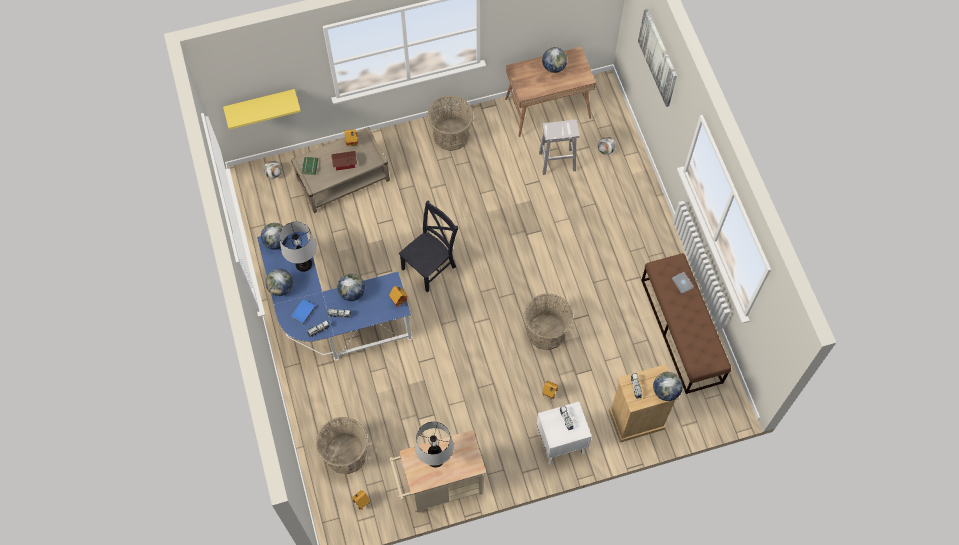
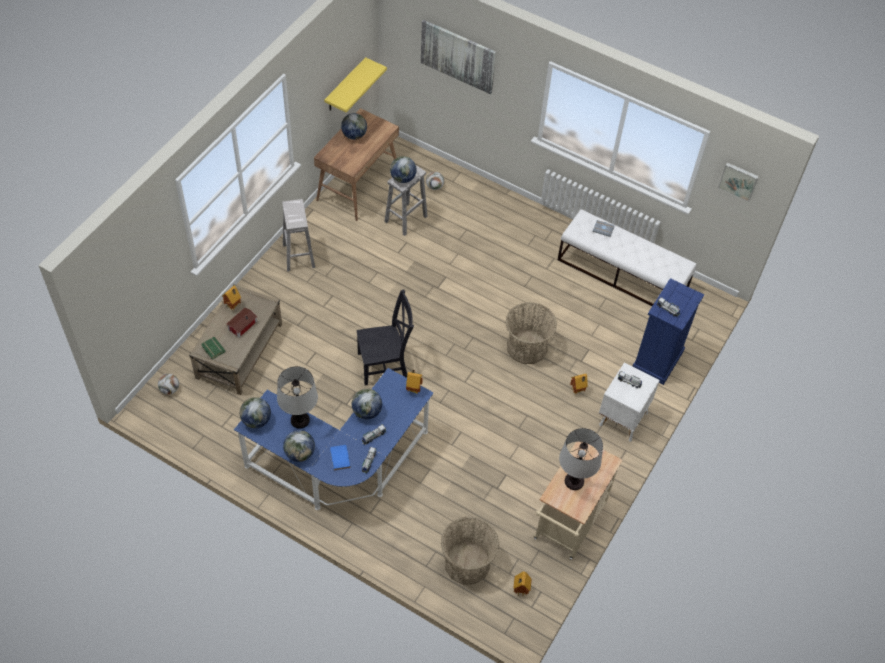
camera: 45 degrees left, 10 degrees down
yellow shelf [223,89,301,130] -> yellow shelf moved to [324,57,387,112]
black chair [399,200,459,293] -> black chair turned 75 degrees clockwise [356,289,414,386]
basket [428,96,473,151] -> white stool [282,199,315,272]
beige dresser [609,364,679,443] -> blue dresser [633,278,704,385]
brown bench [641,253,731,394] -> white bench [558,209,697,306]
globe [653,372,683,401] -> globe moved to [390,156,417,183]
none -> picture [718,162,759,202]

